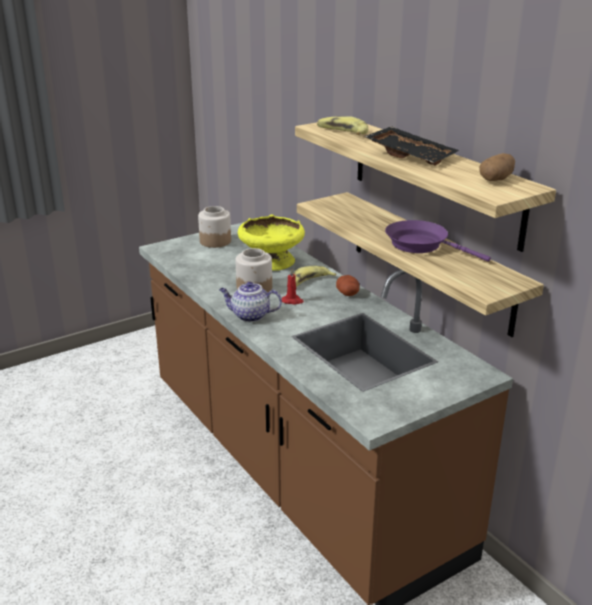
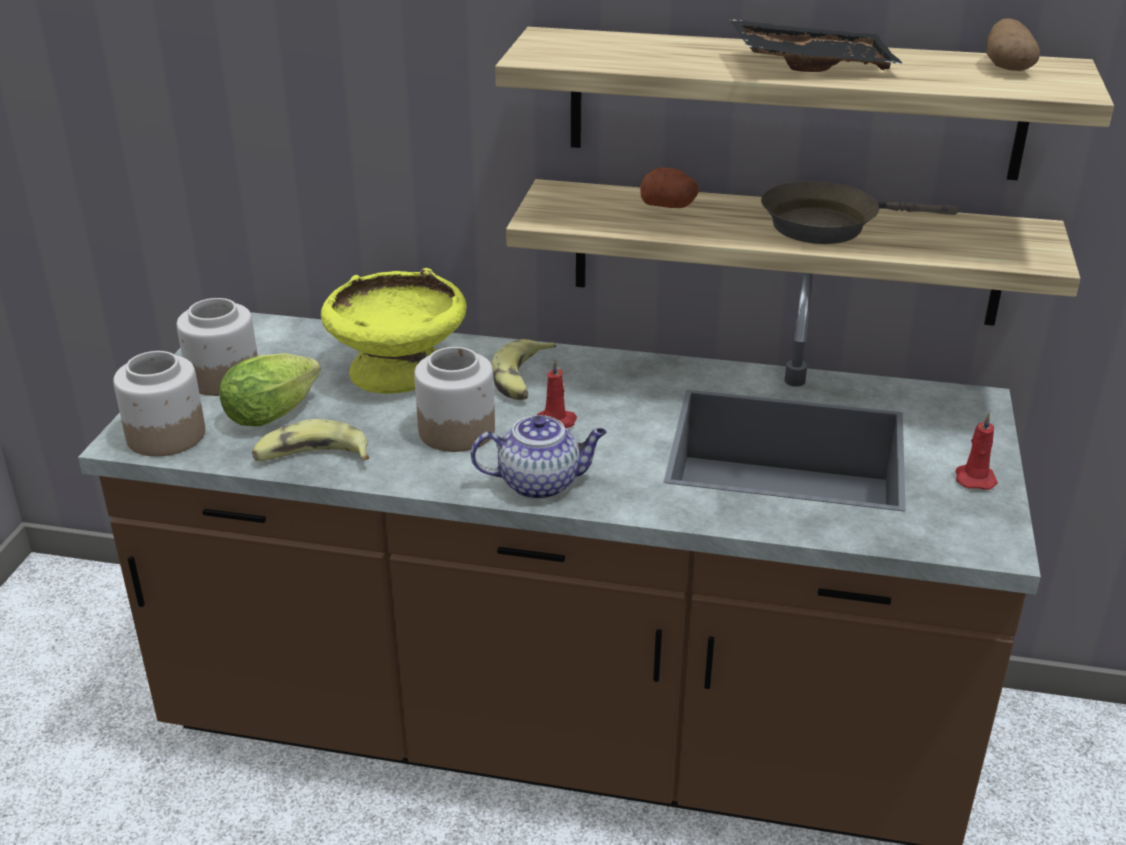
camera: 45 degrees left, 5 degrees up
teapot [219,282,282,322] -> teapot turned 150 degrees counterclockwise [471,415,607,499]
banana [317,116,368,135] -> banana moved to [252,419,369,461]
potato [336,275,359,296] -> potato moved to [640,167,699,208]
purple frying pan [385,220,491,262] -> brown frying pan [761,181,958,244]
none -> jar [113,351,205,457]
none -> lettuce [219,353,321,426]
none -> red candle [956,413,998,490]

